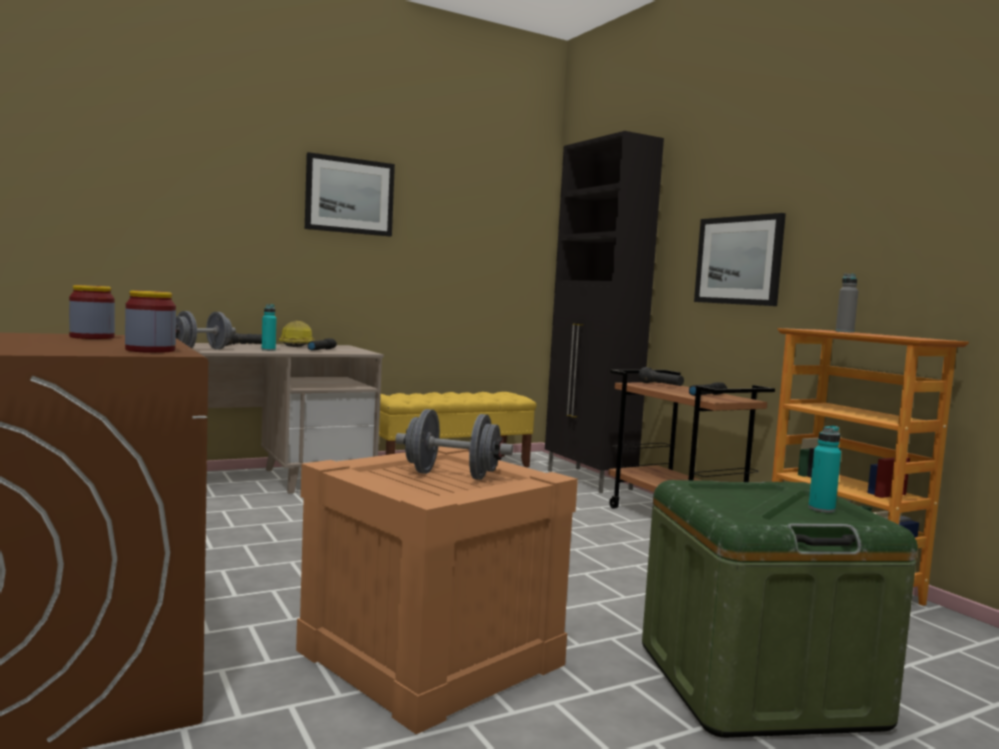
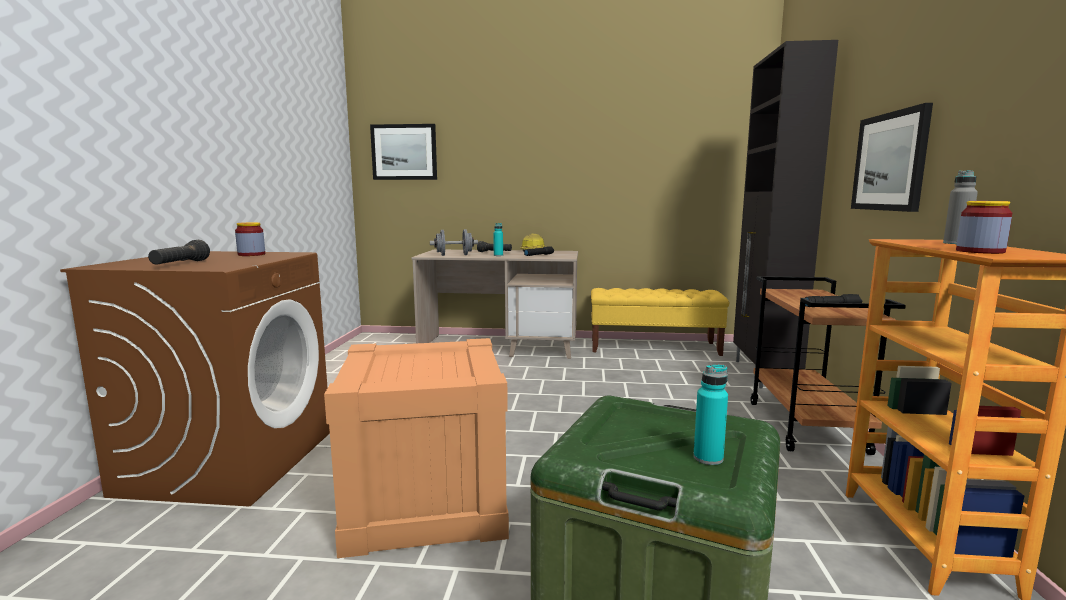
camera: 35 degrees right, 5 degrees up
jar [125,291,176,353] -> jar moved to [956,201,1012,254]
picture [305,152,395,237] -> picture moved to [370,124,437,180]
grey dumbbell [395,409,513,480] -> none
black flashlight [638,367,684,386] -> black flashlight moved to [148,240,210,265]

